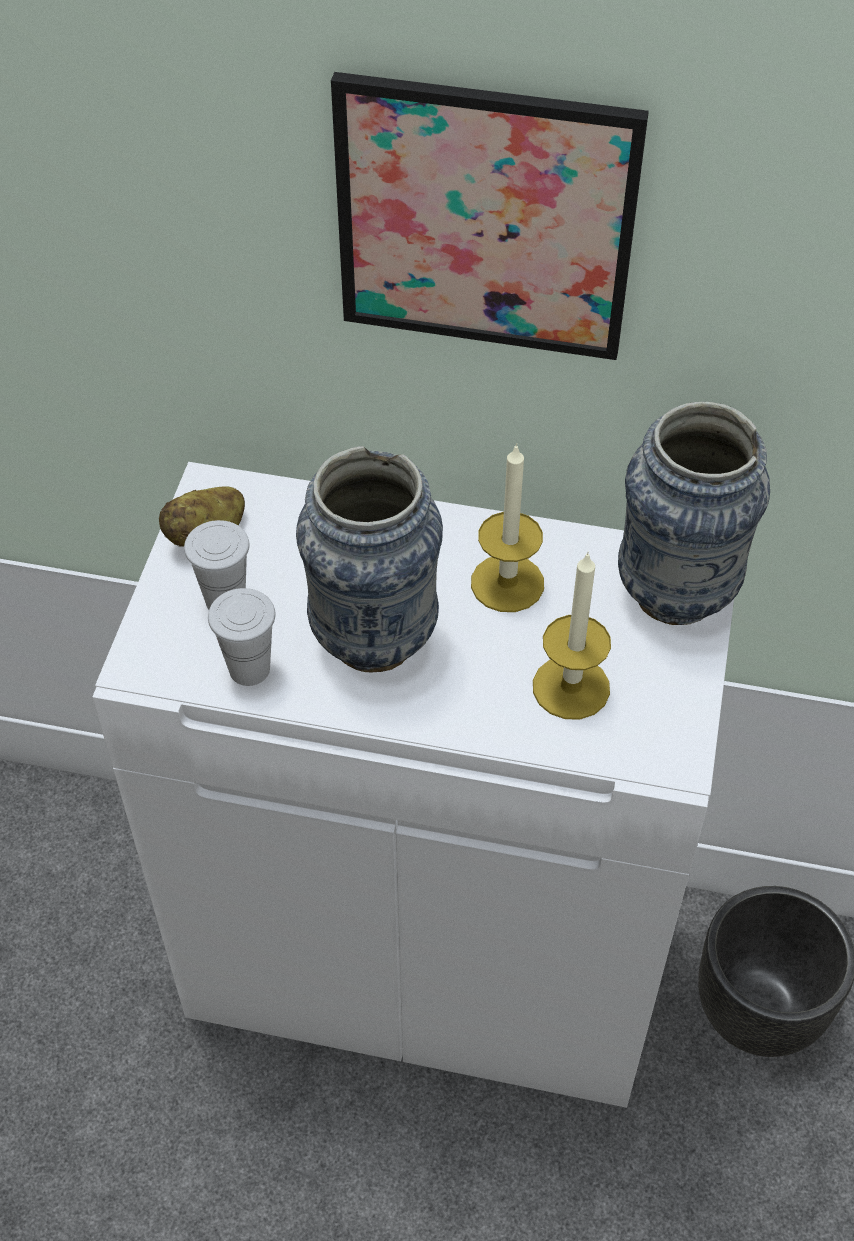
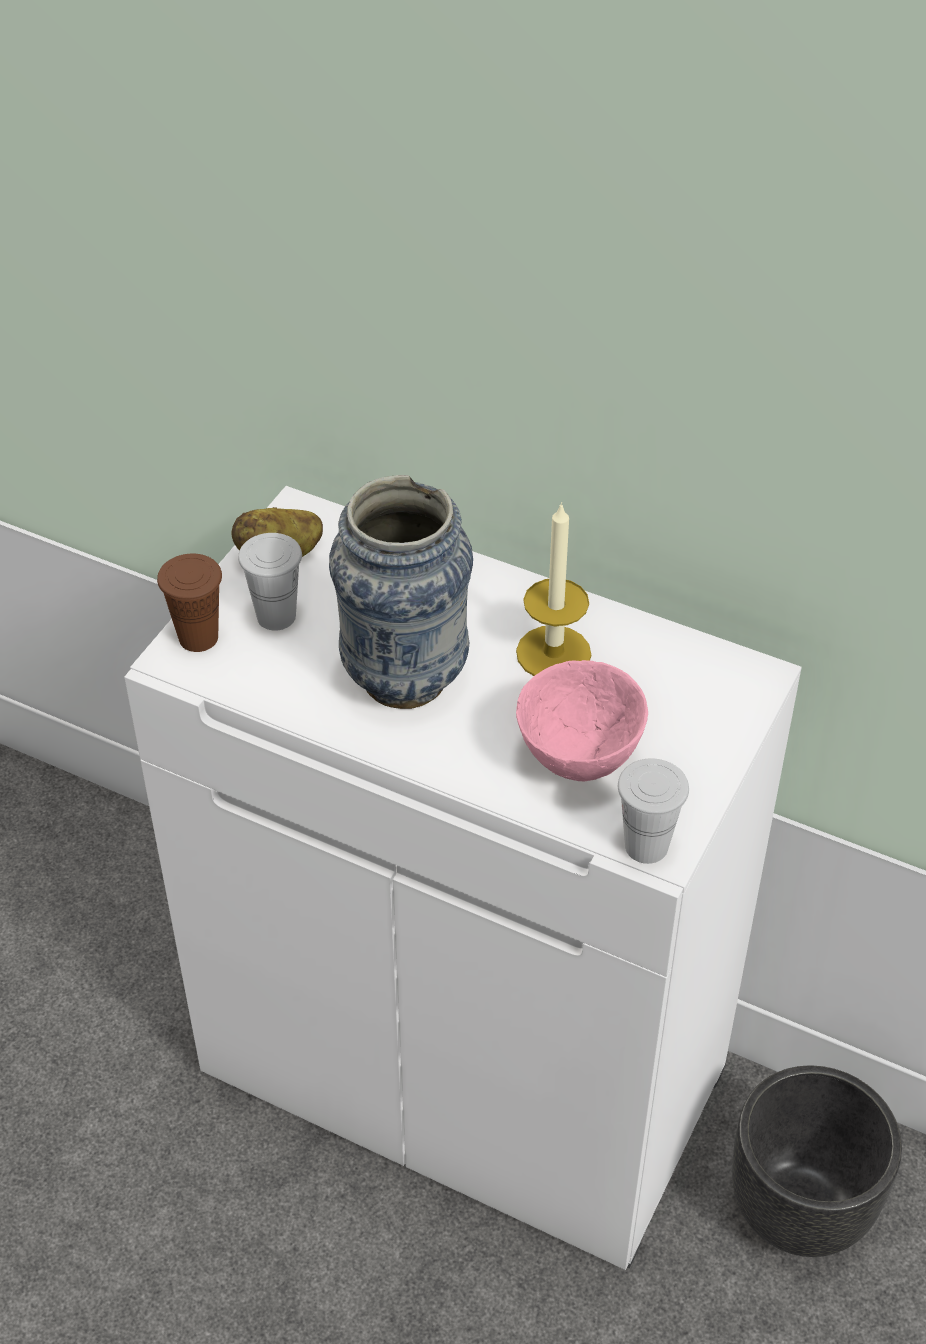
camera: 15 degrees right, 5 degrees down
white cup [208,588,275,686] -> white cup moved to [618,758,689,864]
picture [331,72,649,360] -> none
candle [533,551,611,720] -> pink bowl [516,660,648,782]
vase [618,402,770,625] -> none
none -> brown cup [157,554,222,652]

